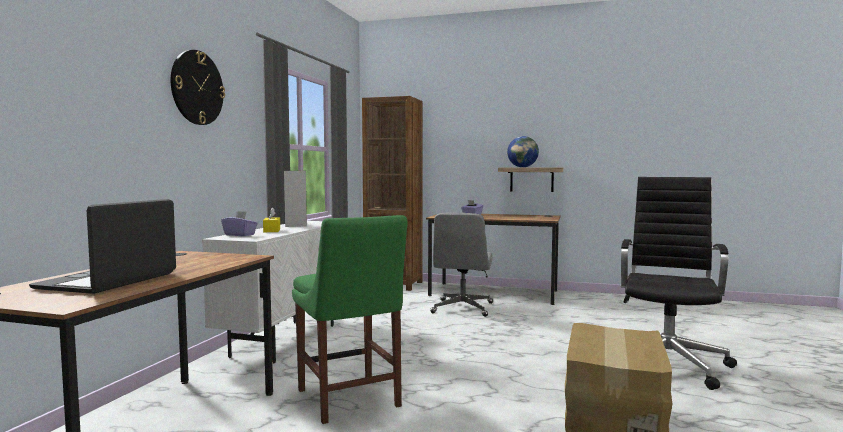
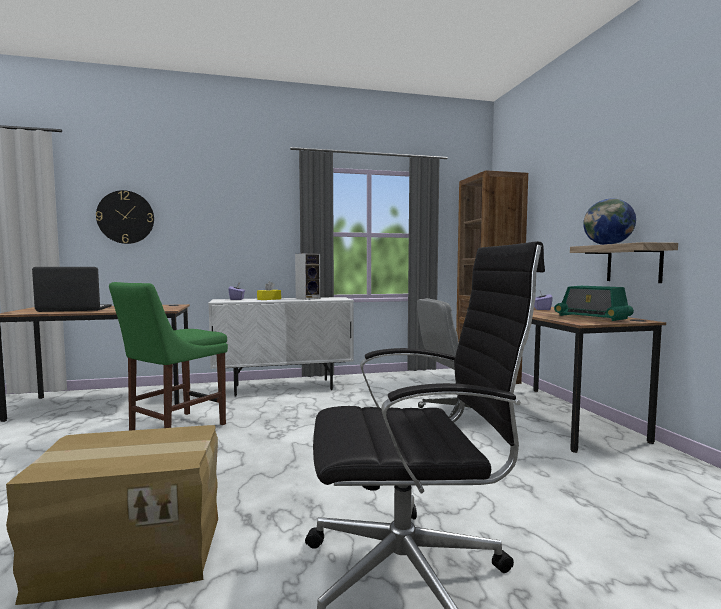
camera: 60 degrees right, 0 degrees up
wall clock [171,50,225,125] -> wall clock moved to [96,190,154,244]
none -> radio [554,286,634,321]

